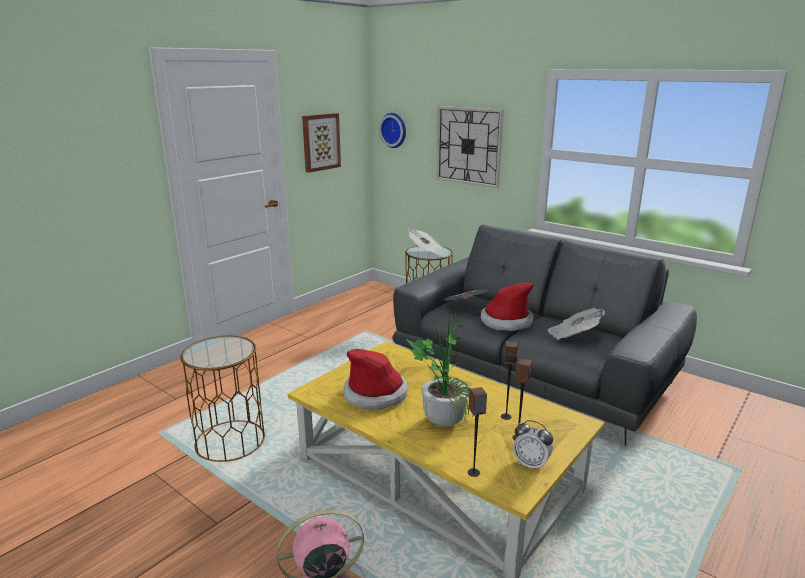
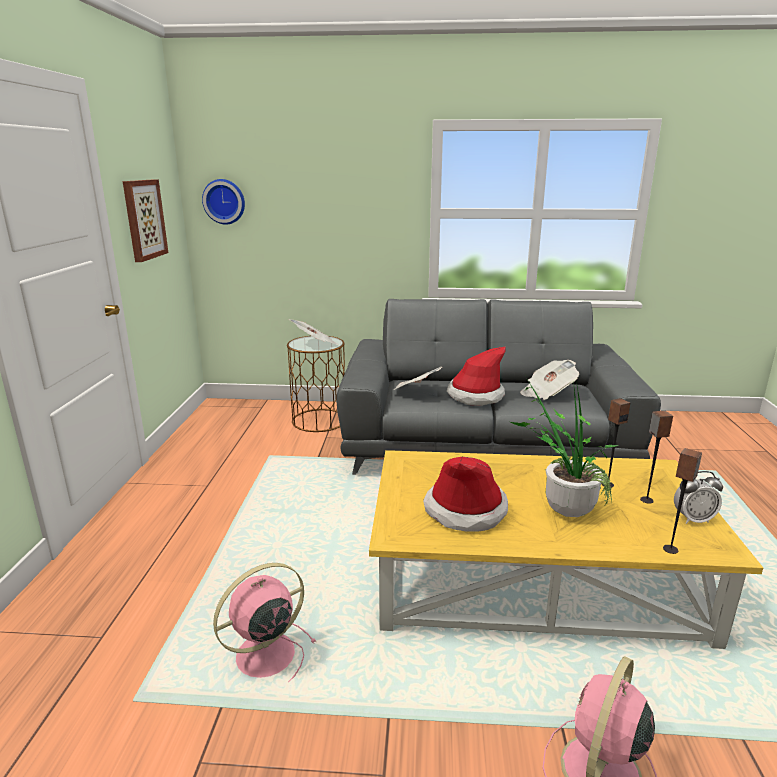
camera: 35 degrees left, 0 degrees up
brown side table [180,336,265,462] -> pink fan [213,563,317,682]
wall clock [436,106,504,188] -> none

